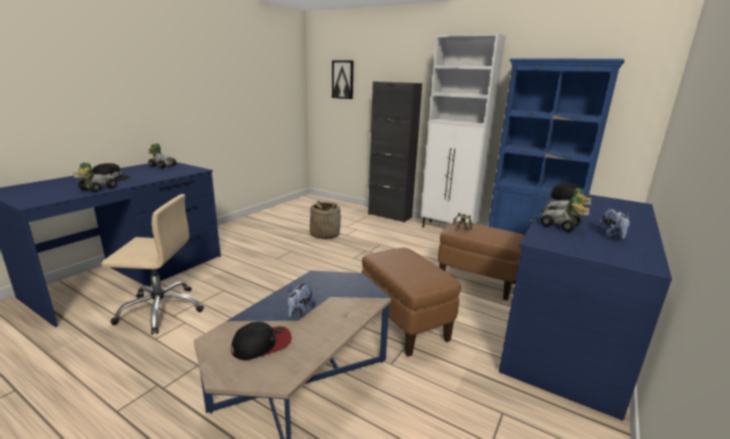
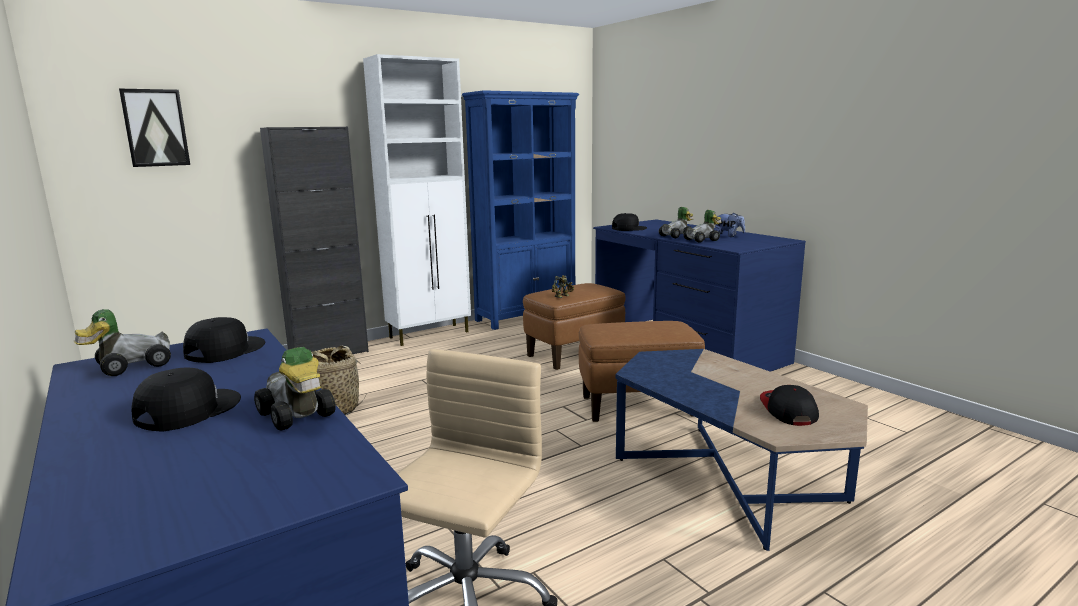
camera: 65 degrees left, 5 degrees down
plush toy [287,282,316,318] -> none
none -> black cap [183,317,265,363]

